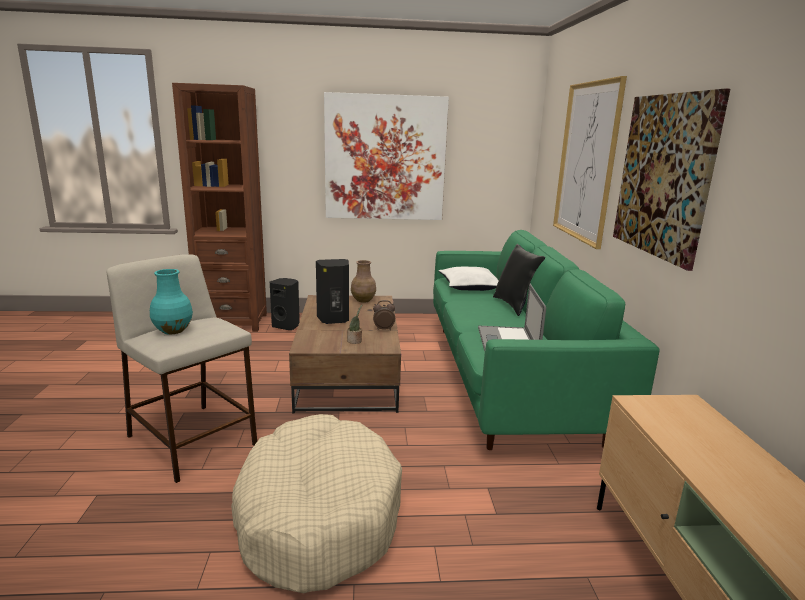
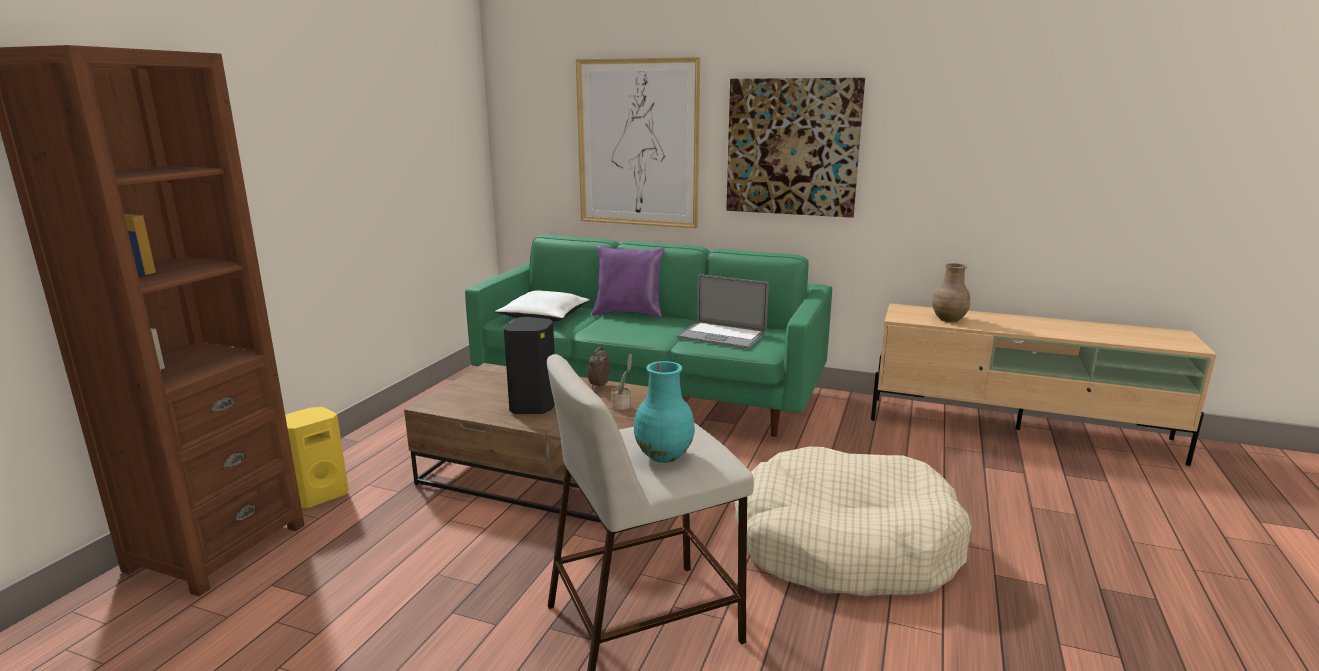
camera: 65 degrees left, 0 degrees up
black speaker [270,278,300,330] -> yellow speaker [285,407,349,508]
picture [324,92,449,220] -> none
brown vase [351,260,376,303] -> brown vase moved to [932,263,970,322]
black pillow [493,244,545,316] -> purple pillow [592,246,664,318]

